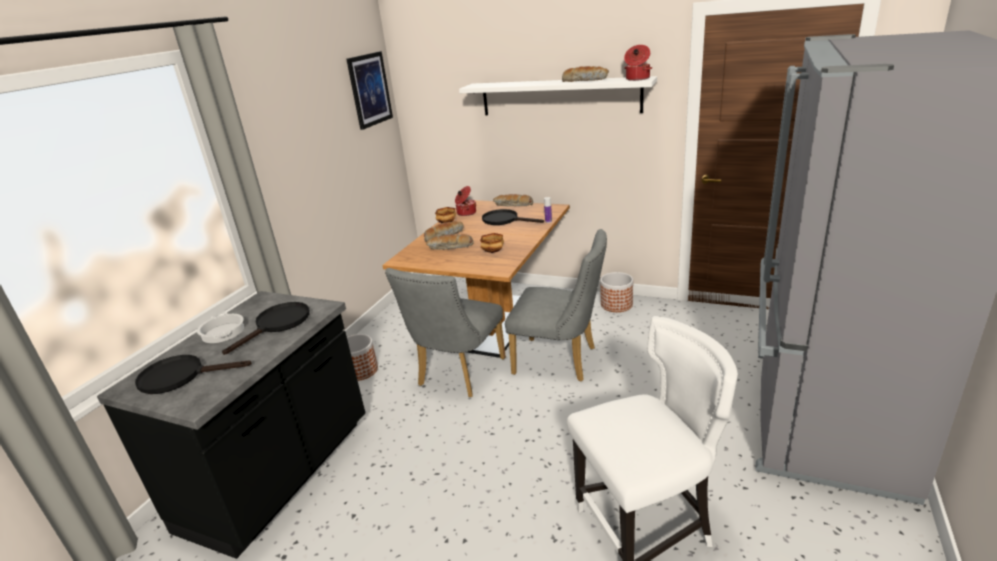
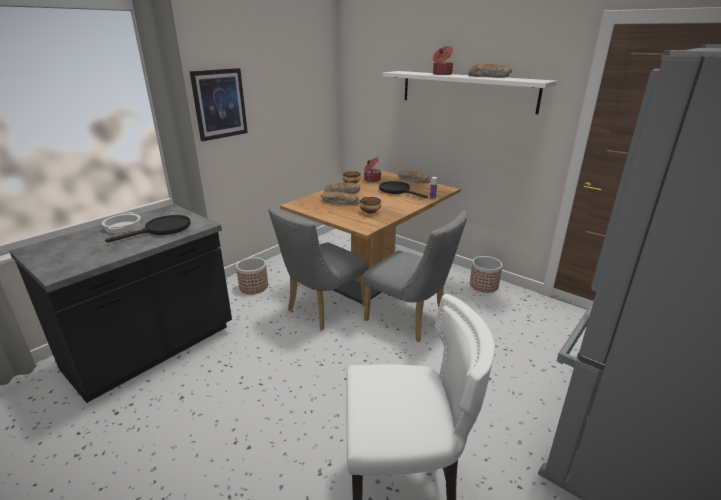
camera: 15 degrees right, 0 degrees up
black frying pan [135,355,252,394] -> none
picture [346,51,393,130] -> picture moved to [190,68,248,142]
cooking pot [624,45,652,81] -> cooking pot moved to [433,46,453,75]

